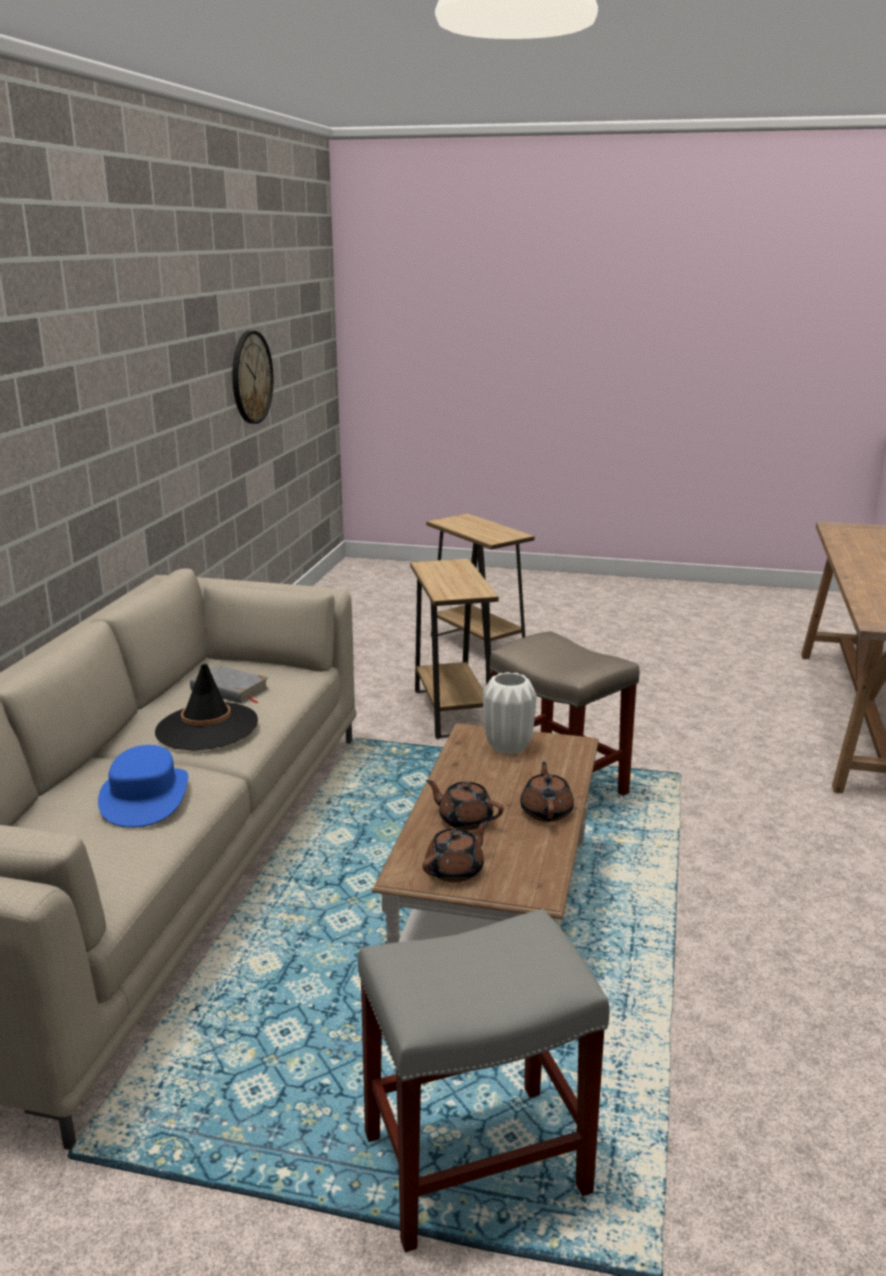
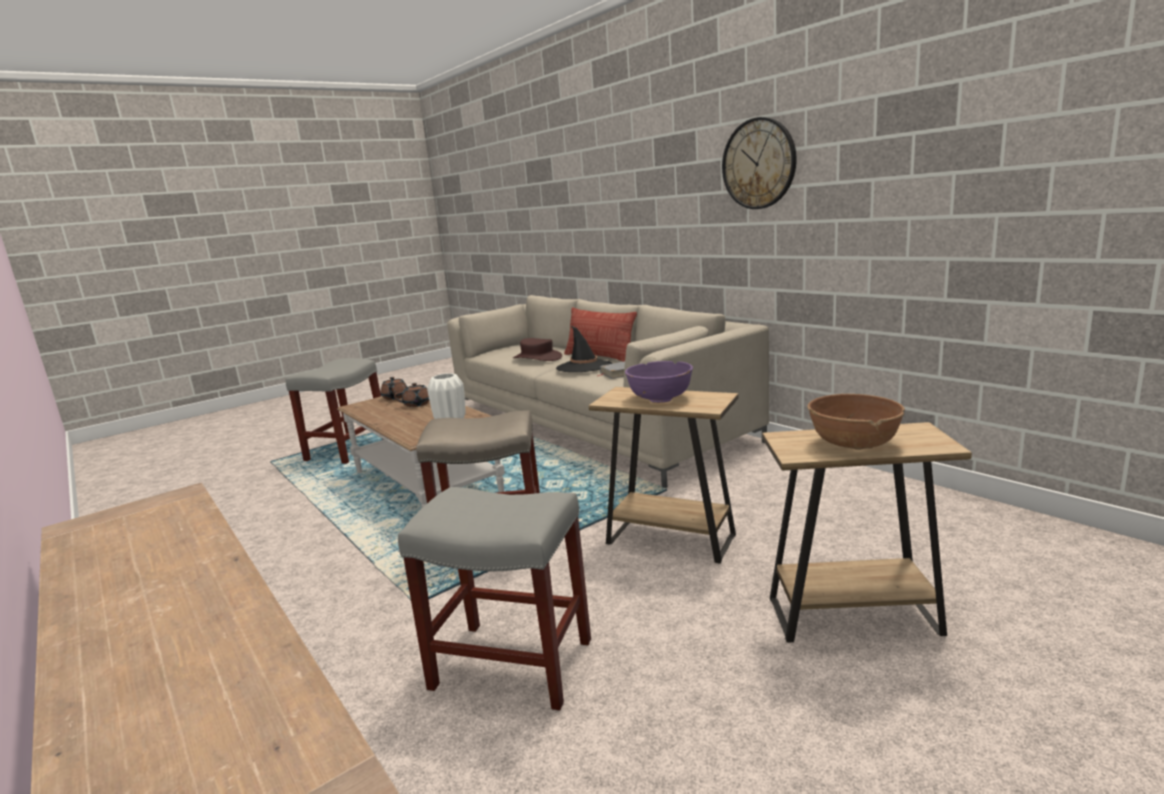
camera: 130 degrees right, 5 degrees down
blue hat [98,745,188,828] -> brown hat [513,338,562,361]
wall clock [232,331,273,424] -> wall clock moved to [722,117,796,209]
brown teapot [520,762,574,822] -> none
none -> grey stool [398,487,591,710]
none -> pillow [564,308,637,362]
none -> purple bowl [625,361,693,403]
none -> brown bowl [807,394,905,450]

